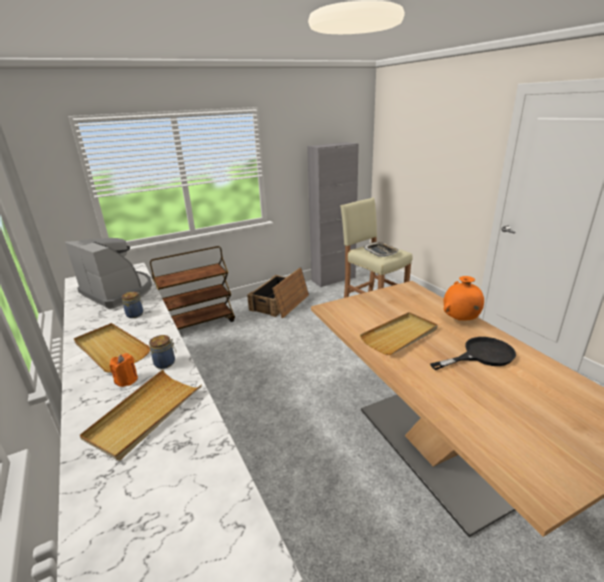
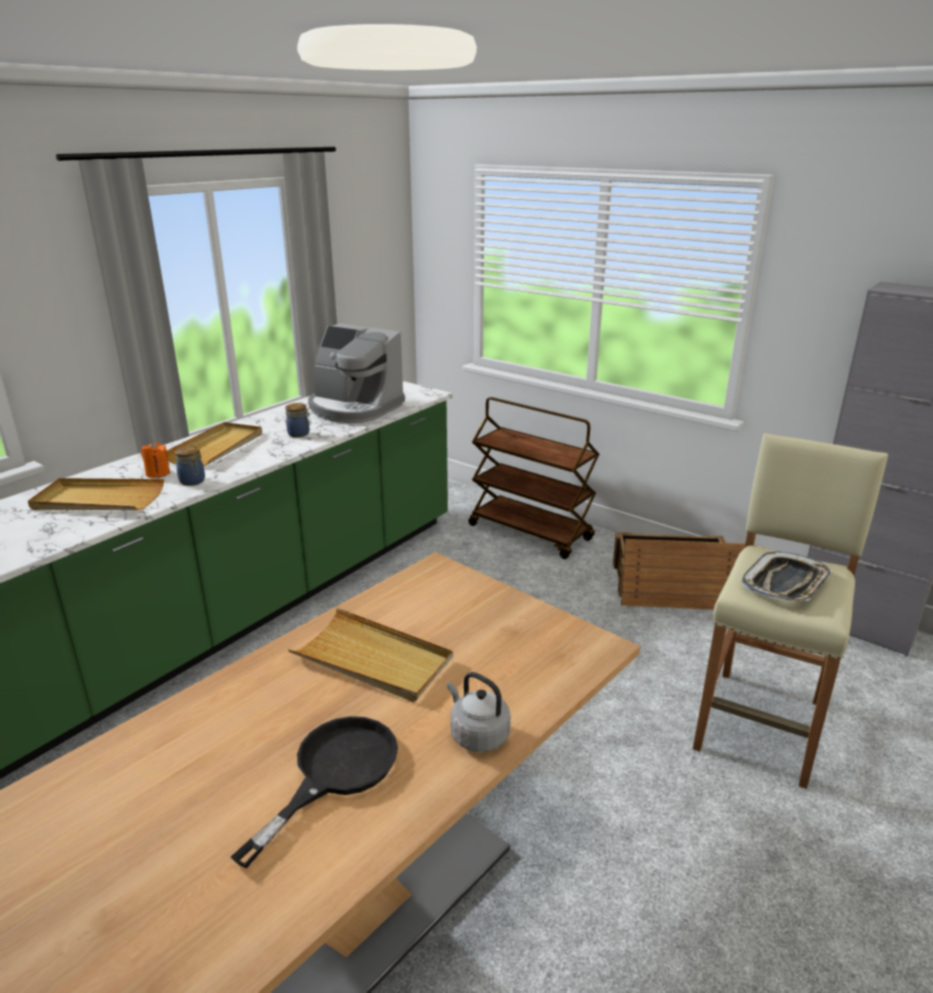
camera: 65 degrees right, 0 degrees up
coffee machine [65,238,152,309] -> coffee machine turned 105 degrees clockwise [308,323,405,423]
black frying pan [430,337,516,370] -> black frying pan turned 105 degrees counterclockwise [231,716,398,868]
orange vase [444,276,484,321] -> grey kettle [447,672,511,752]

